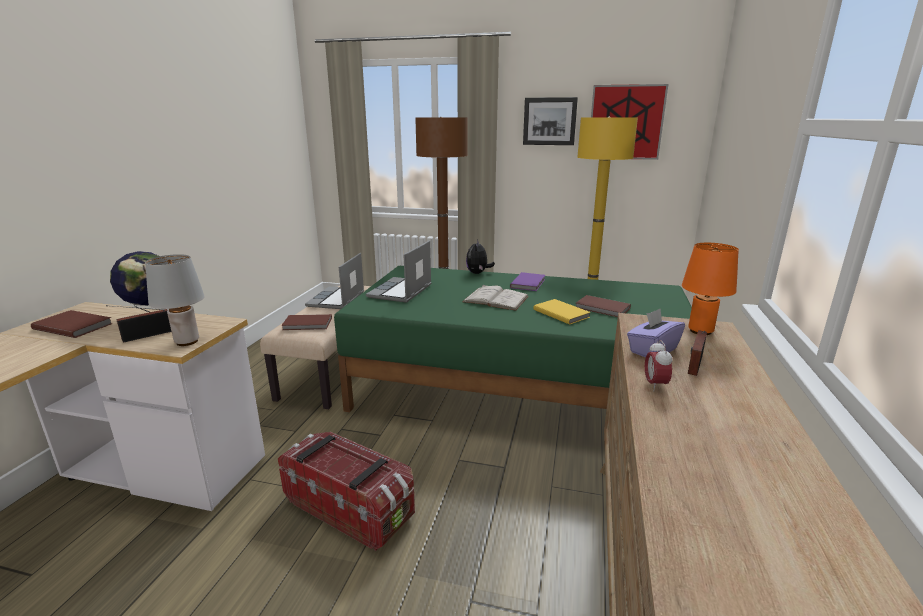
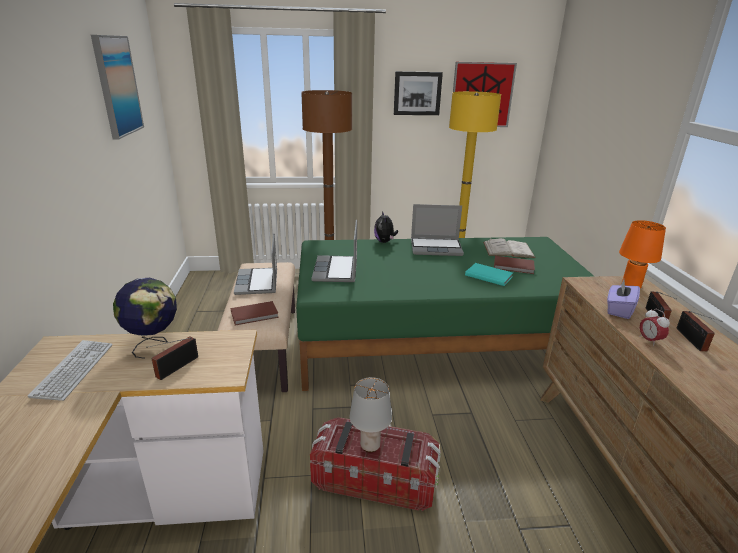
camera: 20 degrees left, 5 degrees up
brown book [31,310,113,338] -> keyboard [28,340,113,401]
grey table lamp [145,254,205,346] -> grey table lamp moved to [350,377,392,452]
white book [462,284,529,311] -> white book moved to [483,238,536,258]
purple book [510,272,545,291] -> laptop [411,204,464,256]
yellow book [533,299,590,324] -> turquoise book [465,263,513,286]
none -> picture [91,35,144,139]
none -> radio [677,311,722,351]

